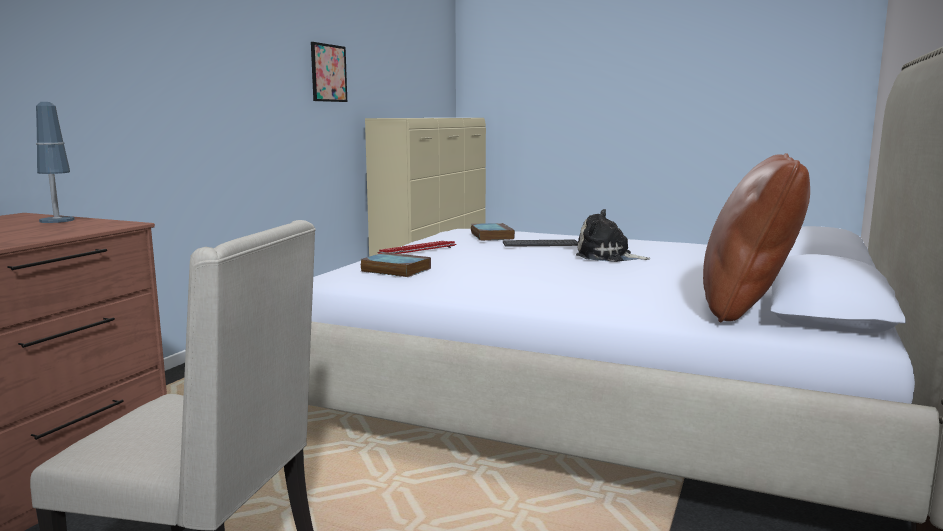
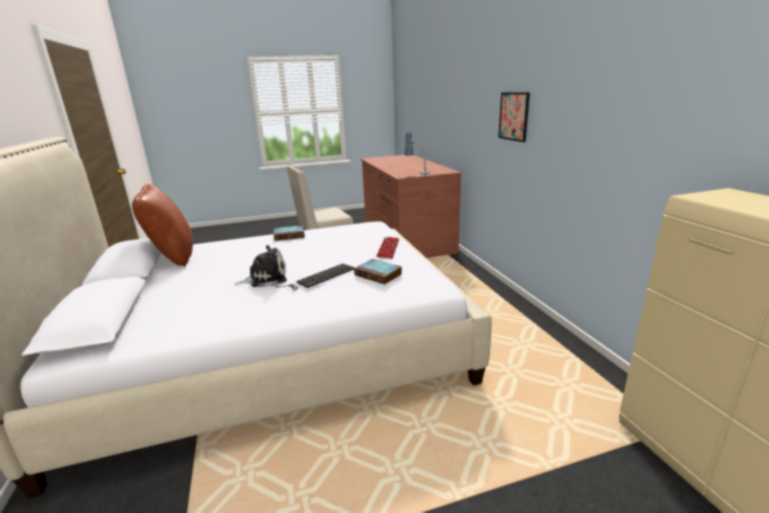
camera: 140 degrees right, 10 degrees up
picture [311,42,347,102] -> picture moved to [498,92,530,142]
book [360,252,431,277] -> book moved to [274,225,305,241]

